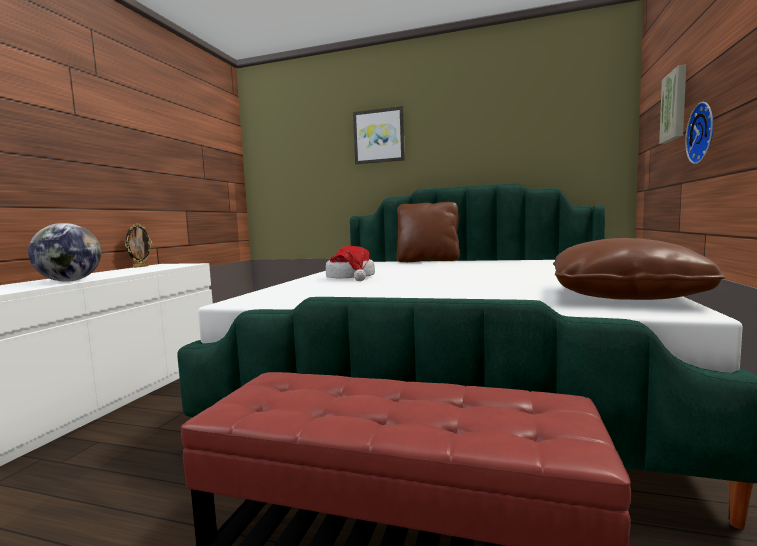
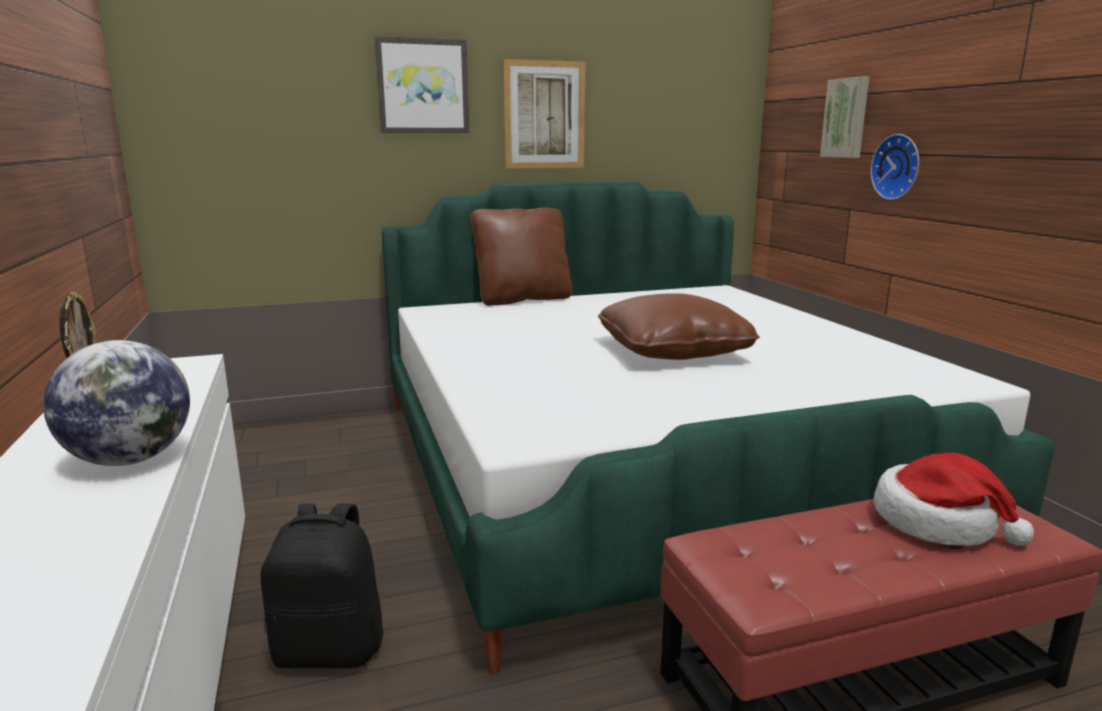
camera: 35 degrees left, 10 degrees up
hat [325,246,375,281] -> hat moved to [874,453,1034,546]
brown pillow [553,238,725,300] -> brown pillow moved to [598,293,760,360]
none -> black backpack [260,503,383,668]
none -> picture [503,59,585,169]

